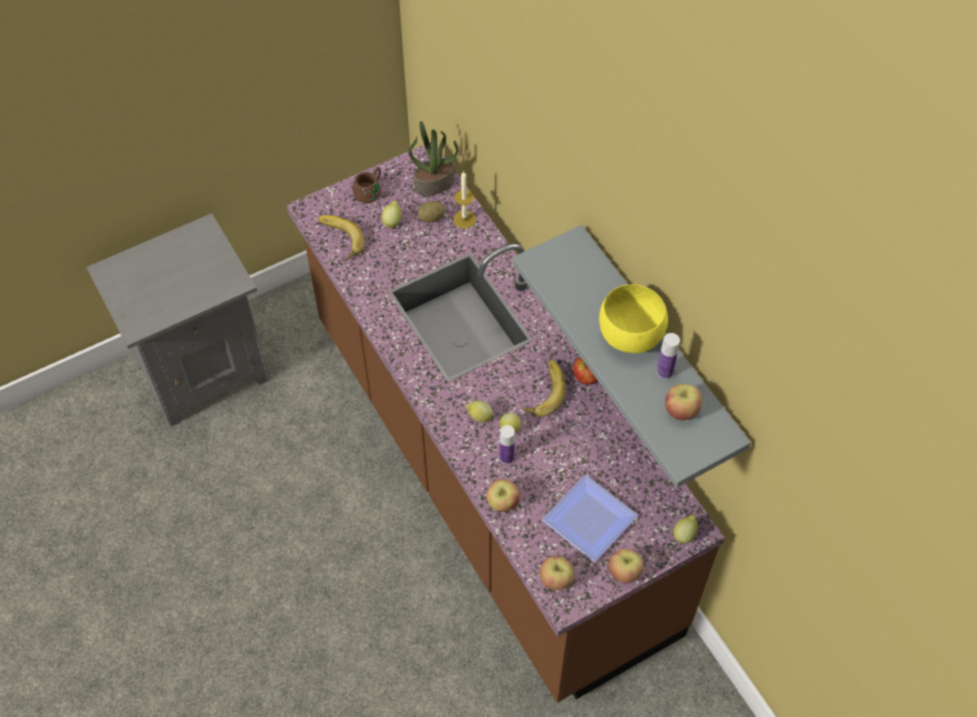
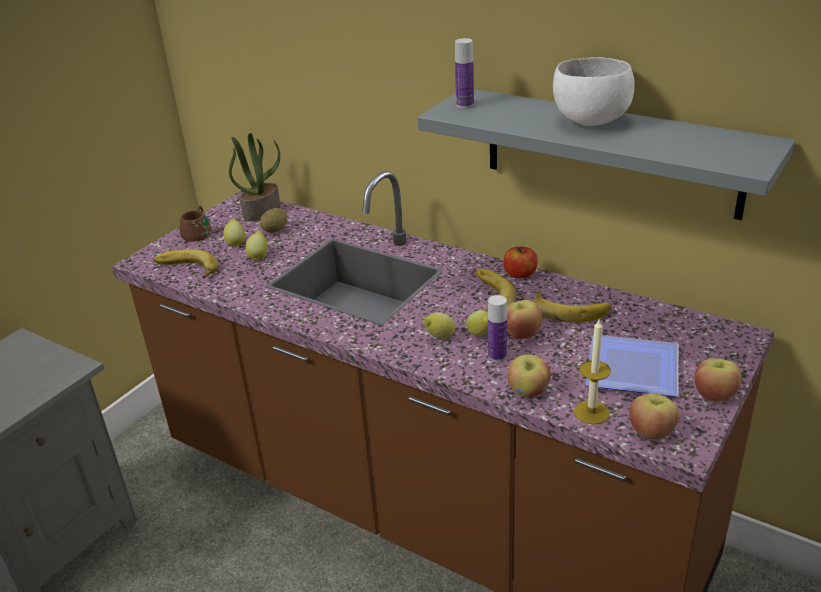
camera: 25 degrees left, 25 degrees down
candle [453,171,476,228] -> candle moved to [574,319,611,424]
yellow bowl [599,284,668,353] -> white bowl [553,57,635,126]
bottle [657,333,680,379] -> bottle moved to [455,38,474,108]
apple [665,384,702,420] -> apple moved to [507,300,542,339]
lemon [673,515,697,544] -> lemon moved to [245,231,268,261]
none -> banana [533,289,611,323]

